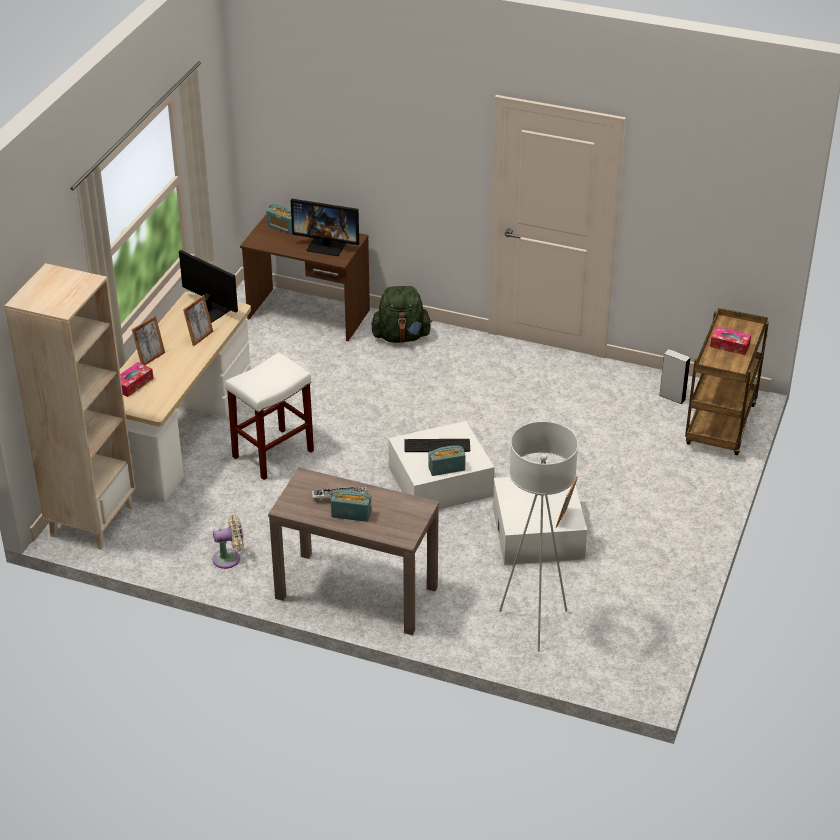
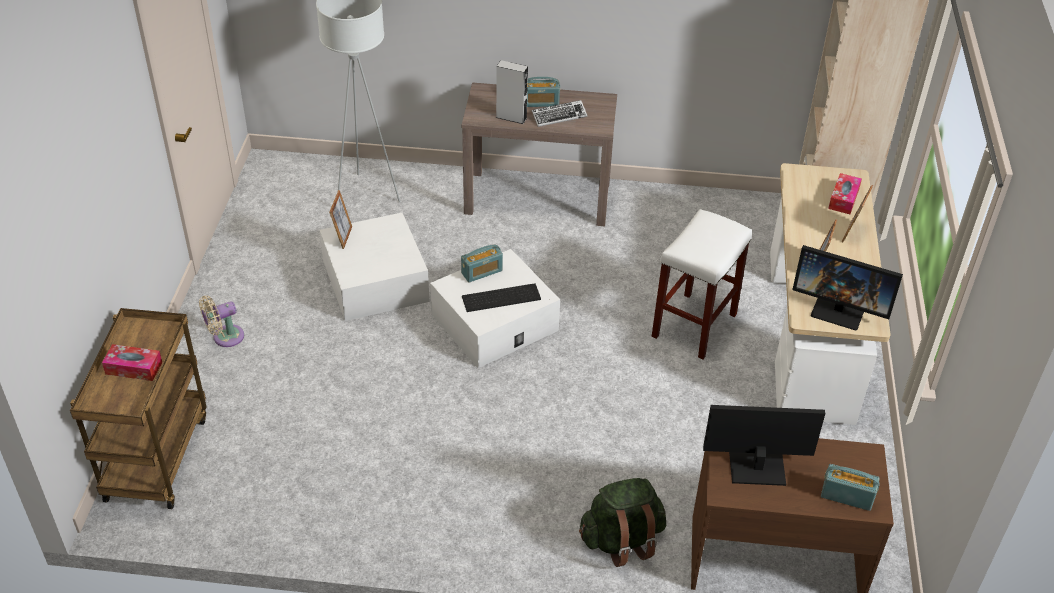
camera: 165 degrees right, 5 degrees up
beige fan [212,515,244,569] -> beige fan moved to [199,296,244,347]
grey speaker [659,349,691,404] -> grey speaker moved to [496,60,528,124]

